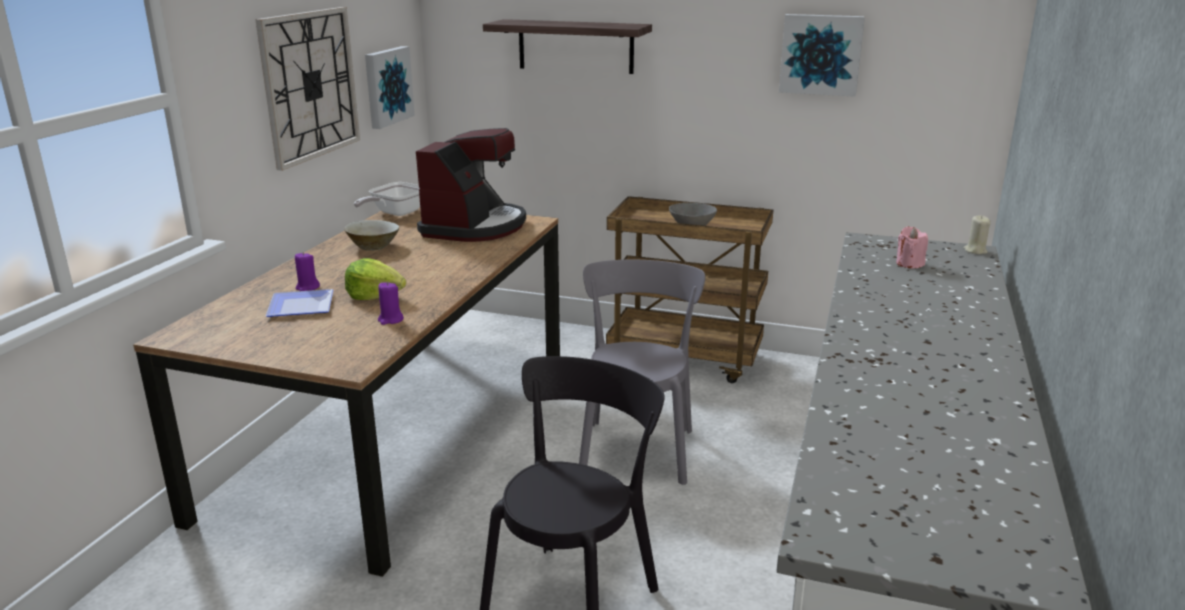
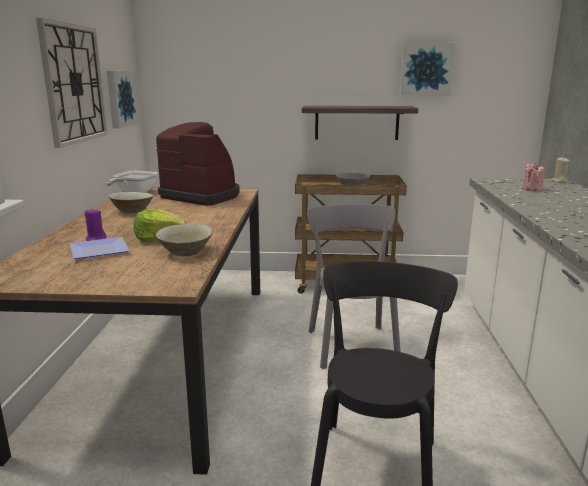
camera: 15 degrees left, 5 degrees down
purple candle [378,282,404,325] -> beige bowl [156,224,213,256]
coffee machine [416,128,526,242] -> coffee machine turned 60 degrees counterclockwise [156,122,240,206]
shelf [483,19,652,74] -> shelf moved to [302,106,418,140]

